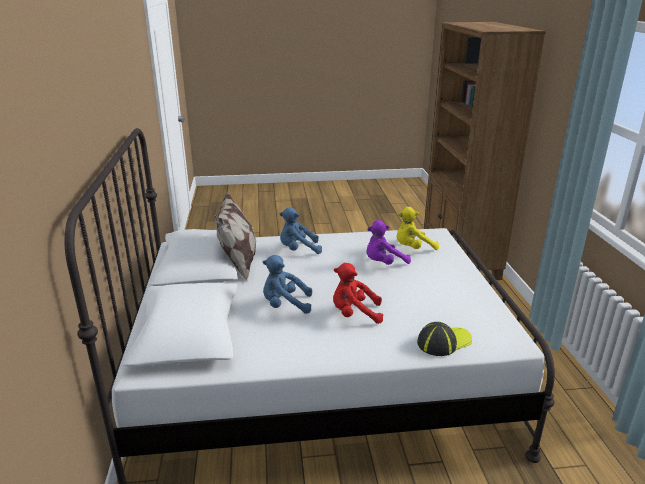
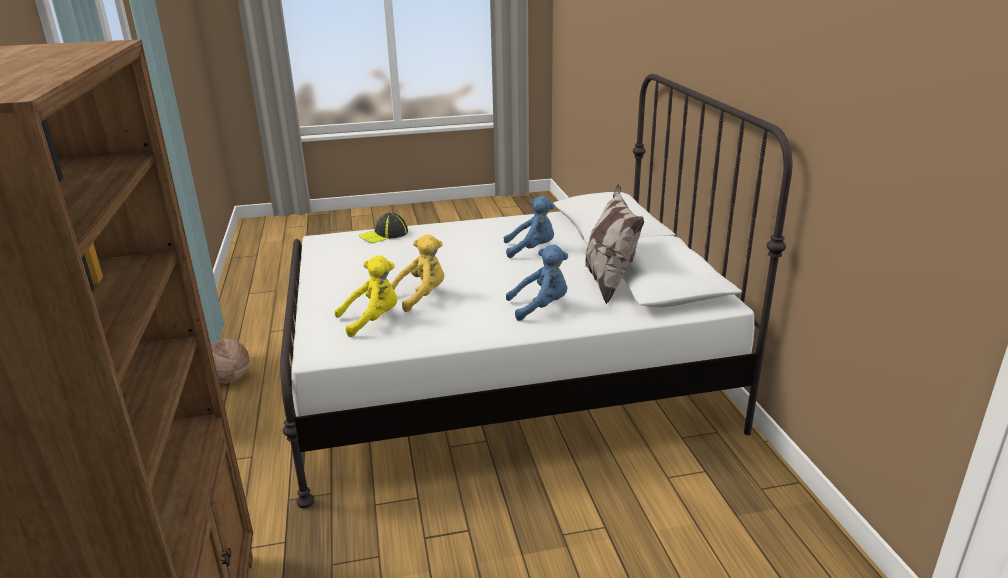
camera: 175 degrees right, 0 degrees up
red plush toy [333,263,383,324] -> none
purple plush toy [366,220,411,265] -> yellow plush toy [391,234,444,312]
none -> basketball [211,339,249,383]

